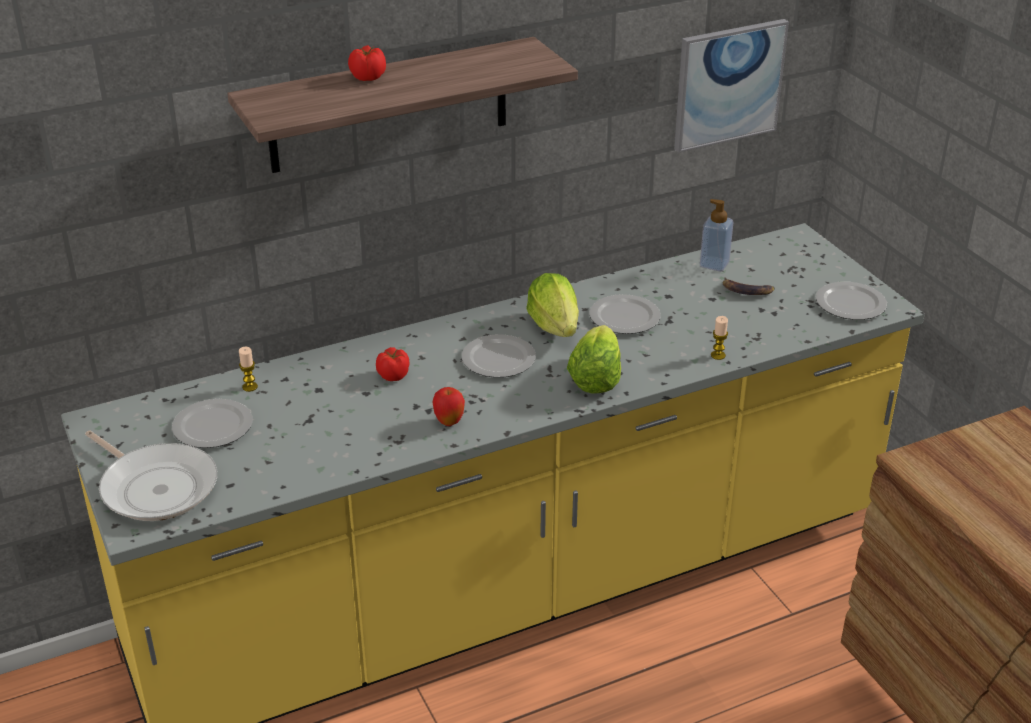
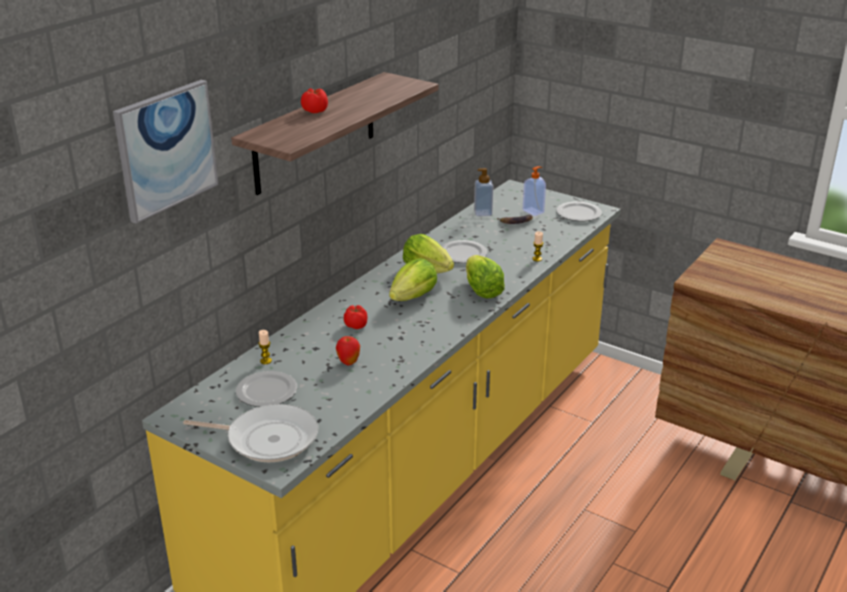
camera: 30 degrees left, 5 degrees down
apple [432,387,465,426] -> apple moved to [336,336,360,365]
plate [462,334,536,378] -> lettuce [389,259,437,301]
picture [674,19,789,153] -> picture moved to [113,80,218,223]
none -> soap dispenser [523,166,546,216]

